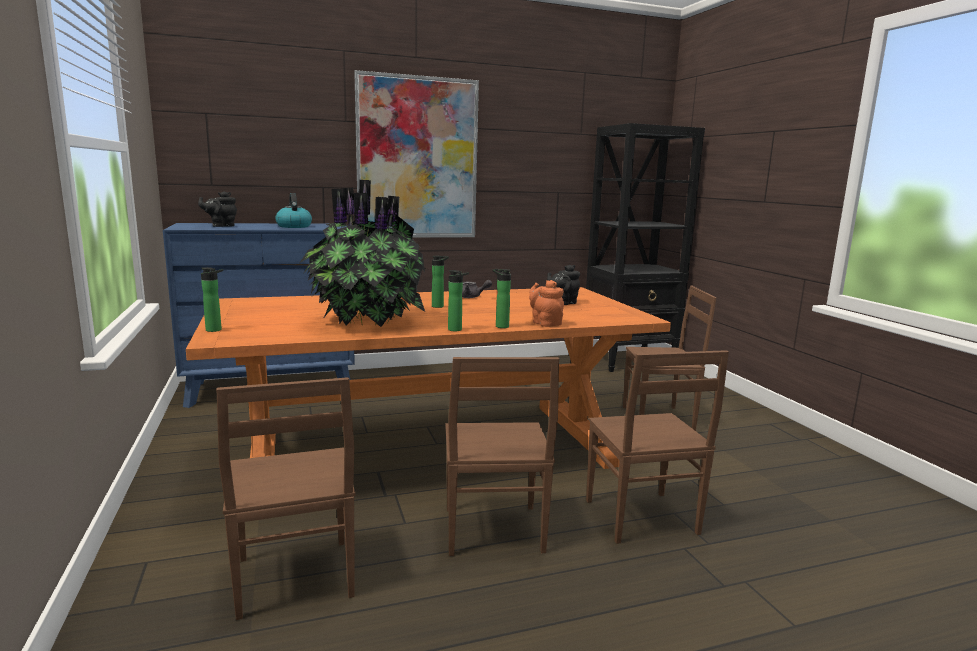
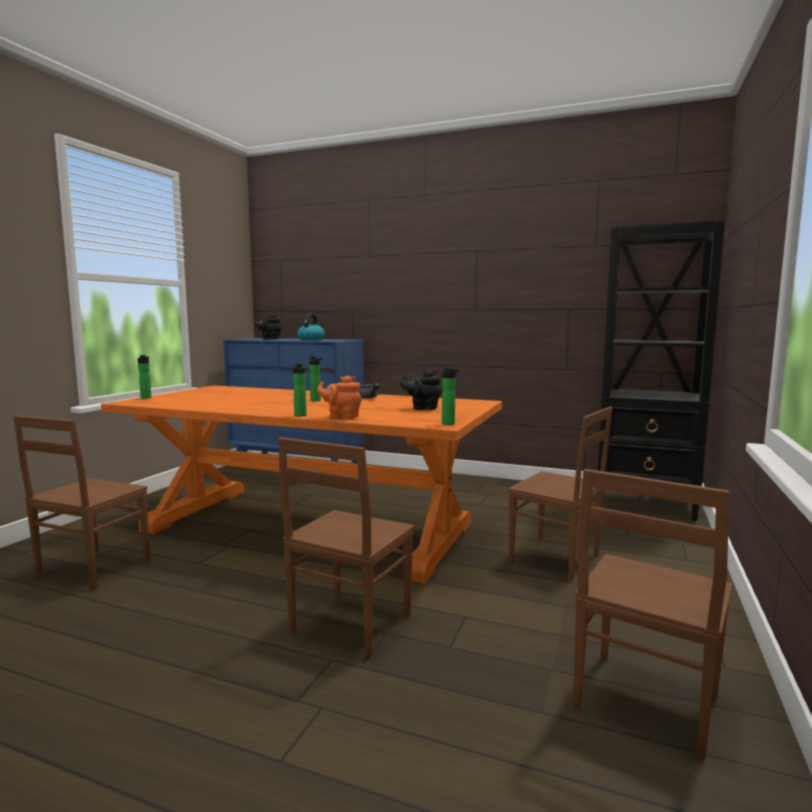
camera: 40 degrees right, 5 degrees down
potted plant [300,180,427,327] -> none
picture [354,70,479,238] -> none
brown chair [445,357,559,556] -> brown chair moved to [573,469,733,760]
bottle [448,270,469,331] -> bottle moved to [442,367,459,425]
orange teapot [529,280,564,327] -> orange teapot turned 90 degrees counterclockwise [317,376,362,419]

